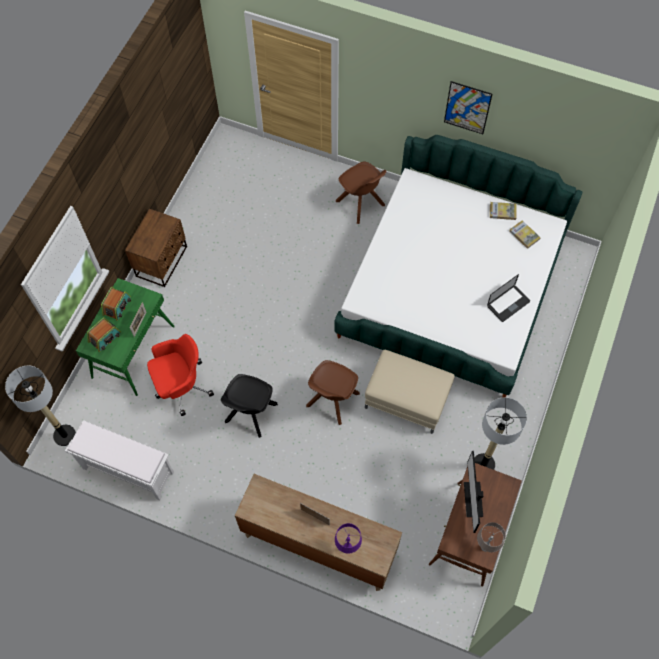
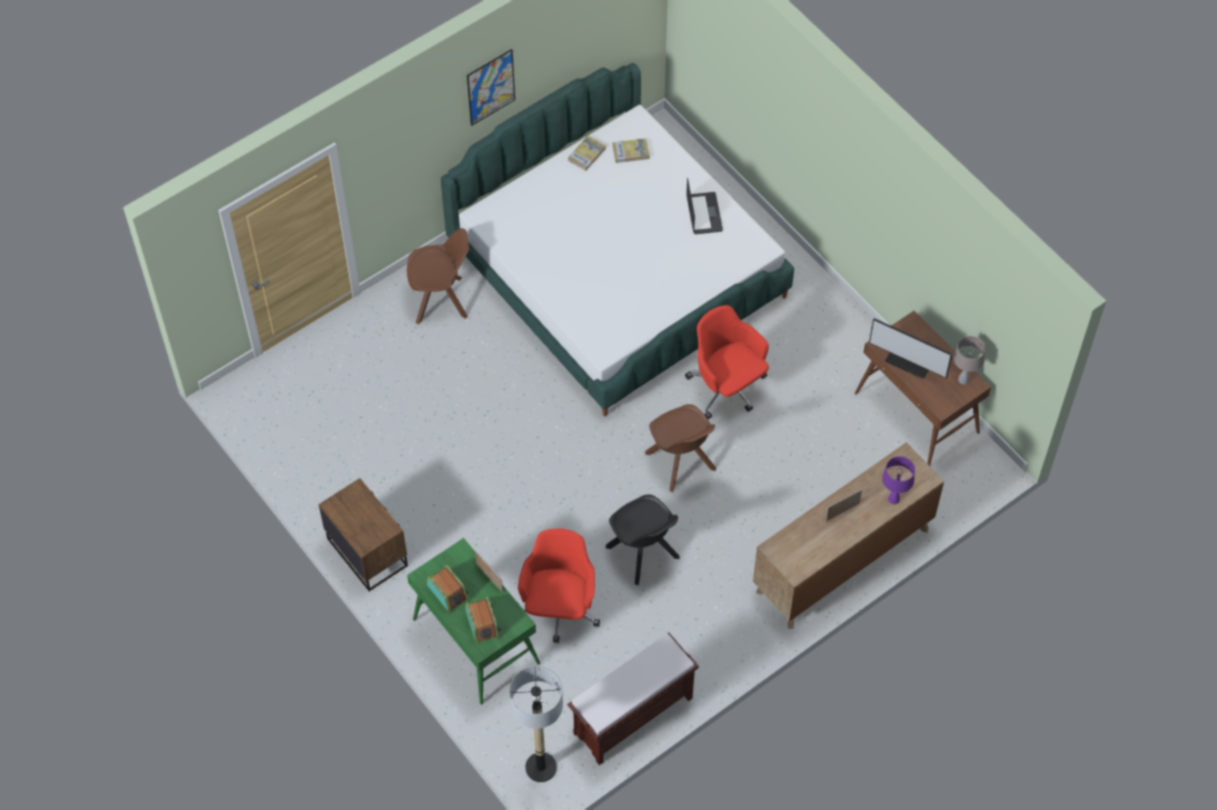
camera: 60 degrees left, 5 degrees down
white bench [65,420,174,500] -> brown bench [567,633,699,765]
beige ottoman [365,350,455,434] -> red office chair [685,305,769,419]
floor lamp [474,397,527,470] -> none

